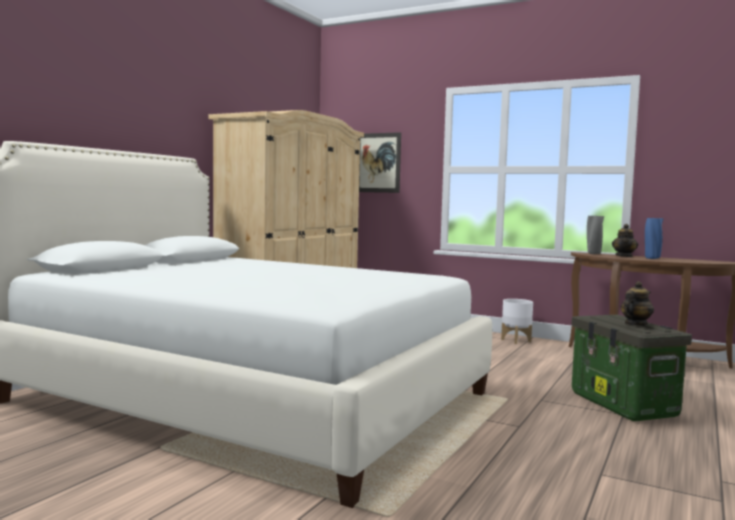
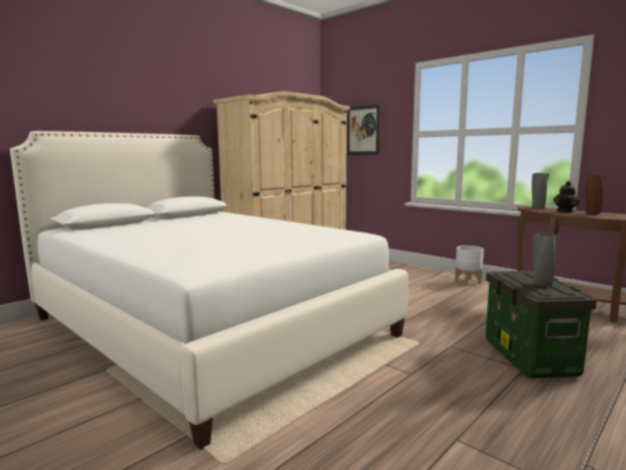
camera: 15 degrees right, 5 degrees up
teapot [621,281,654,325] -> grey vase [533,233,559,286]
blue vase [645,218,664,259] -> brown vase [586,175,606,215]

